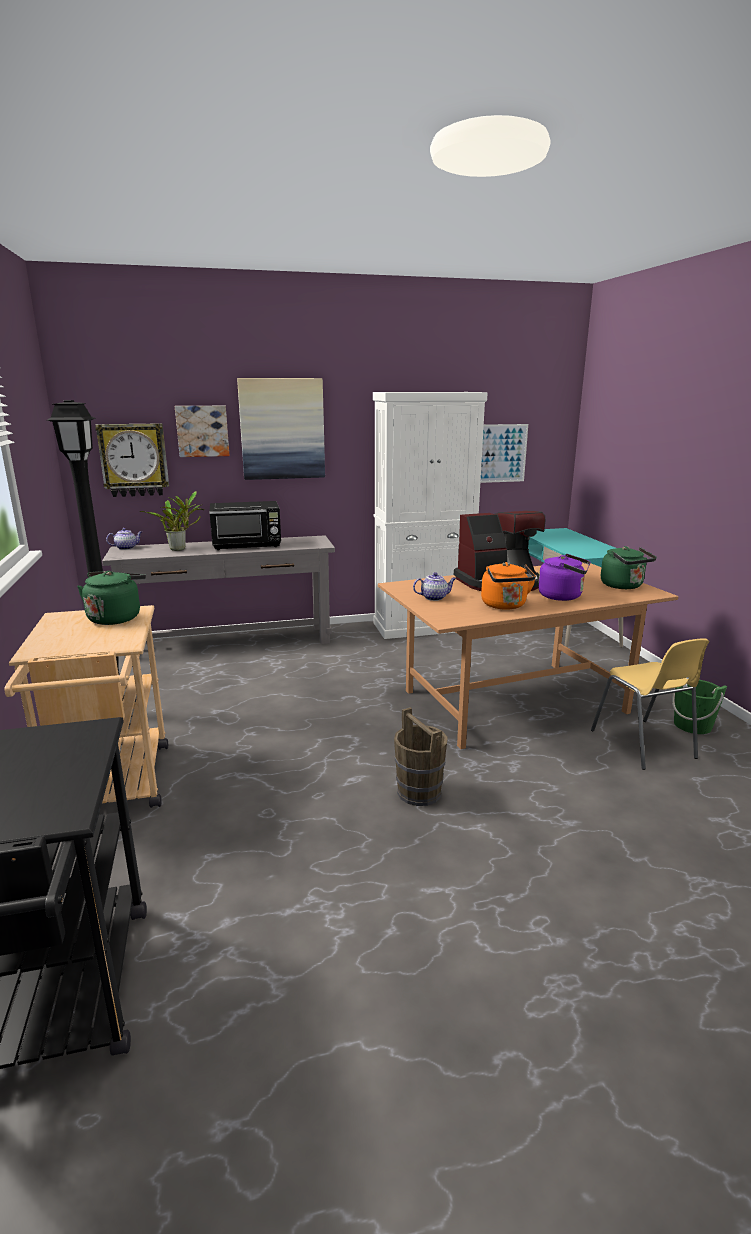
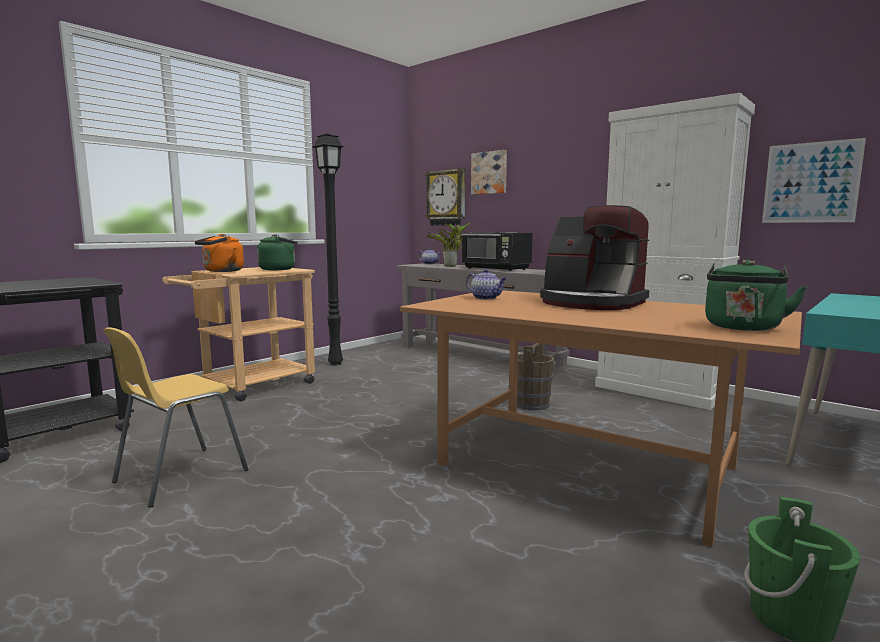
camera: 55 degrees right, 10 degrees down
picture [237,378,325,480] -> none
brown bucket [394,707,448,806] -> brown bucket moved to [517,343,554,410]
orange kettle [481,562,536,610] -> orange kettle moved to [194,234,244,272]
purple kettle [538,554,590,601] -> none
yellow chair [591,639,709,770] -> yellow chair moved to [104,327,248,507]

